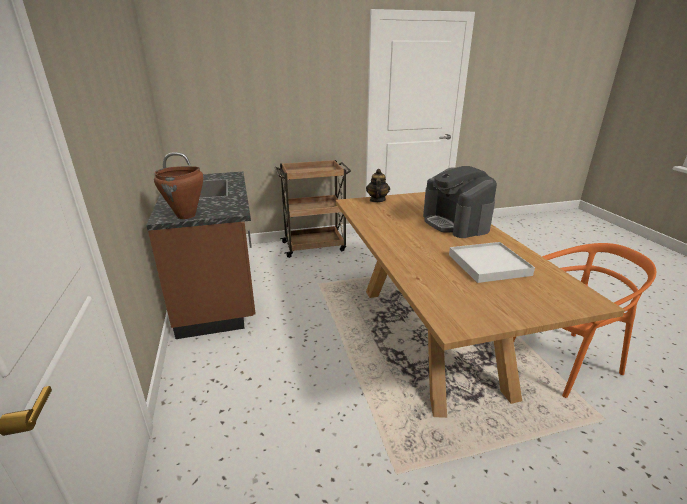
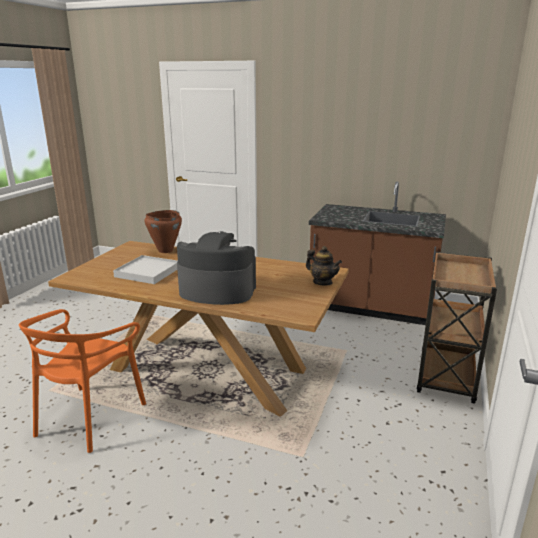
camera: 125 degrees right, 5 degrees down
brown cooking pot [154,166,204,219] -> brown cooking pot moved to [144,210,182,253]

